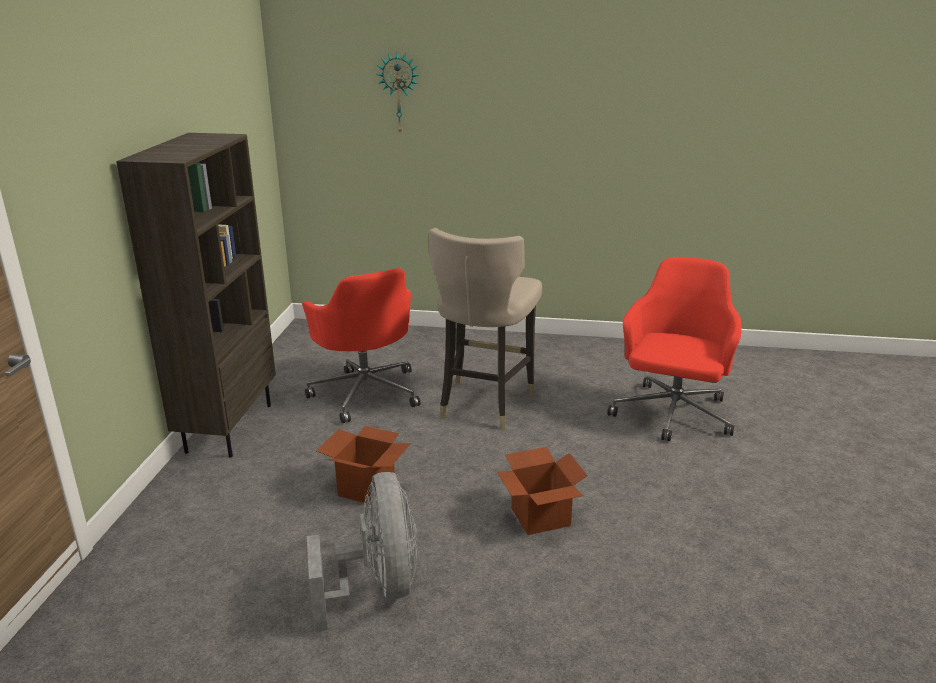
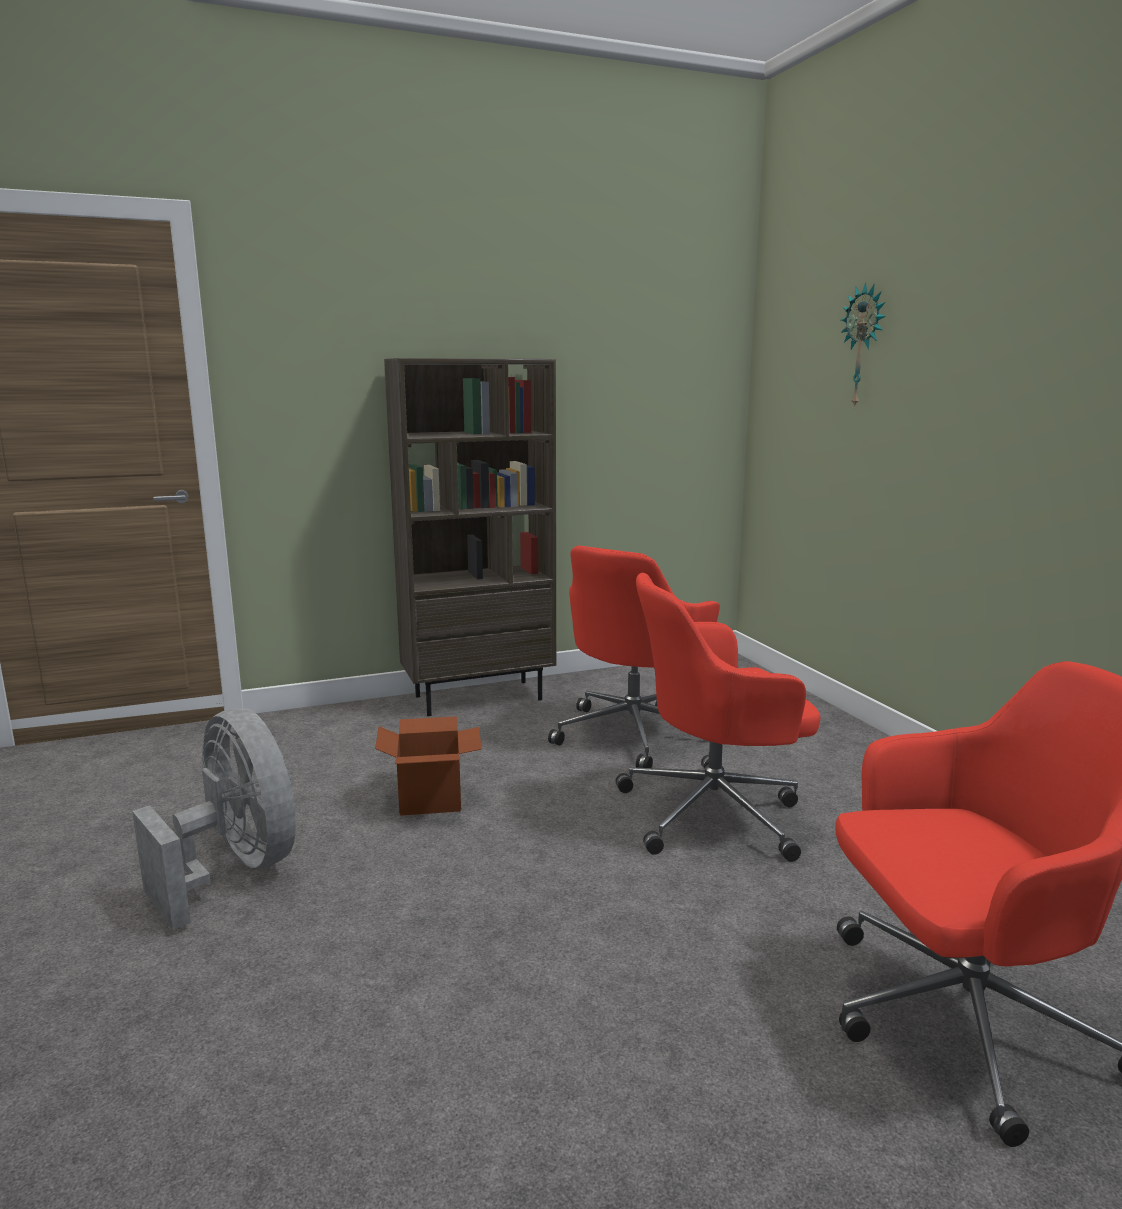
camera: 60 degrees right, 10 degrees down
grey fan [307,472,417,632] -> grey fan turned 90 degrees counterclockwise [132,708,296,930]
beige stool [429,228,542,430] -> red office chair [616,573,820,862]
cardboard box [497,447,588,535] -> none

